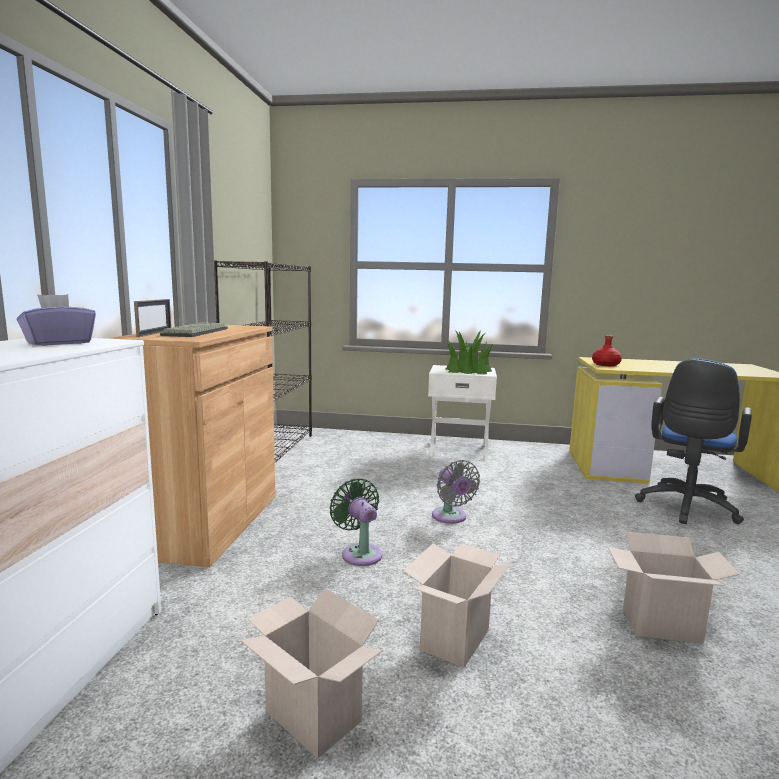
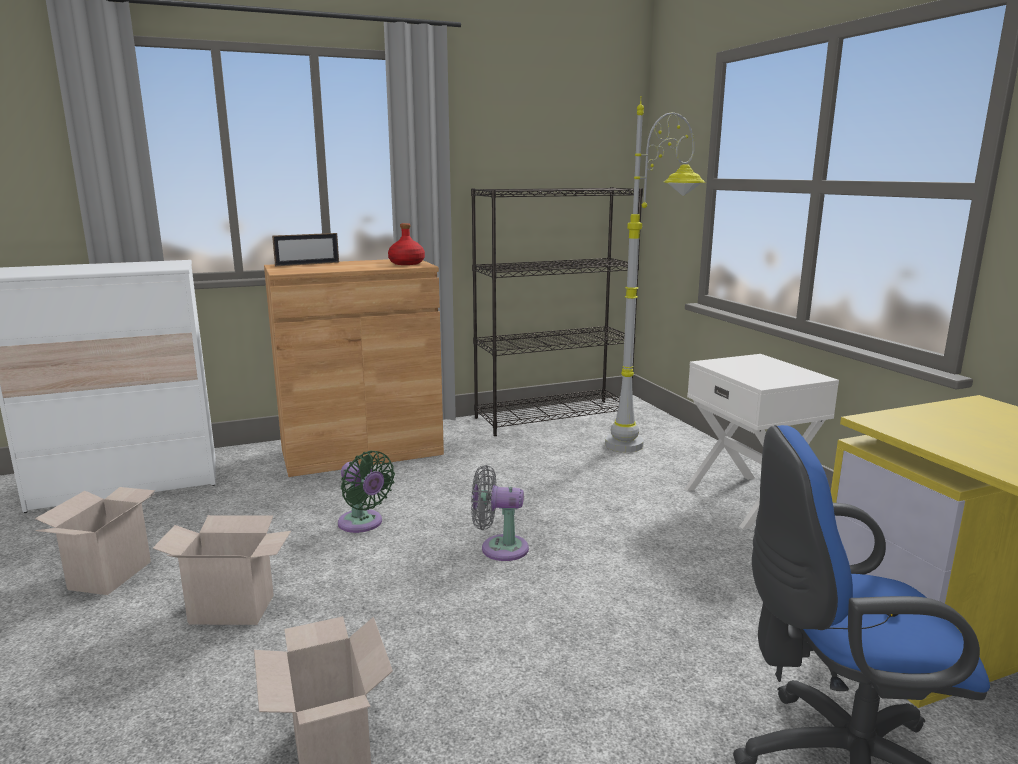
camera: 60 degrees right, 5 degrees up
purple tissue box [17,294,96,346] -> none
keyboard [160,323,228,337] -> none
green fan [330,479,383,566] -> green fan turned 105 degrees clockwise [338,450,395,533]
grey fan [432,460,480,524] -> grey fan turned 60 degrees clockwise [471,465,529,561]
potted plant [446,330,493,374] -> none
red bottle [592,335,622,366] -> red bottle moved to [388,223,425,265]
none -> grey floor lamp [605,96,705,452]

